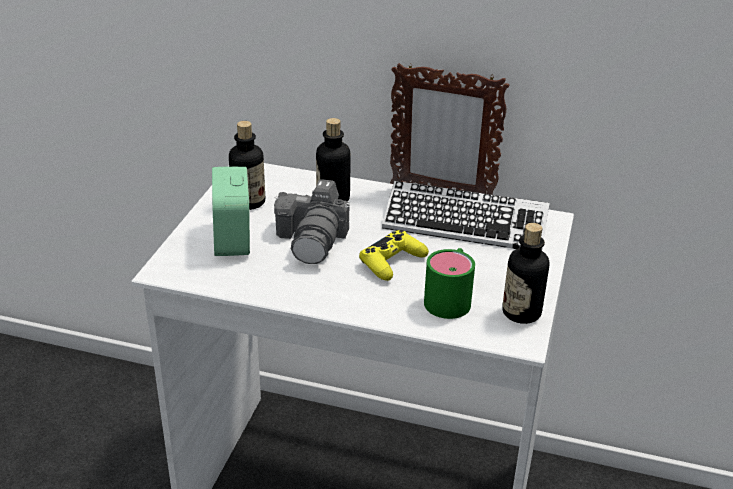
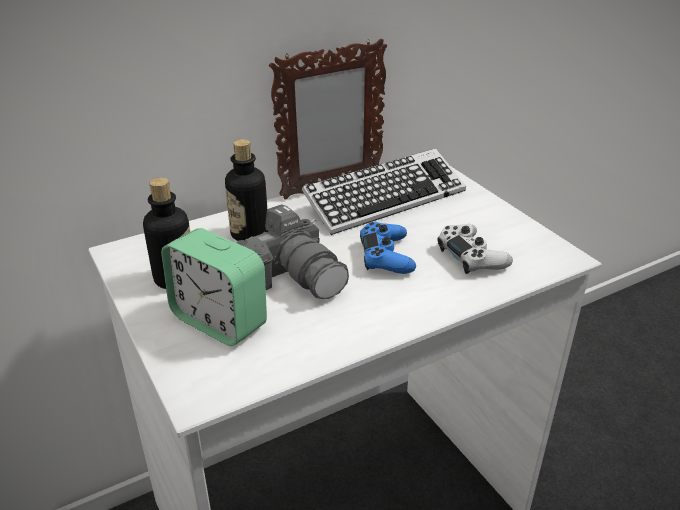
camera: 45 degrees left, 0 degrees up
yellow game controller [359,230,429,281] -> blue game controller [360,222,416,274]
green mug [424,248,475,319] -> white game controller [437,224,513,274]
bottle [502,223,550,324] -> none

